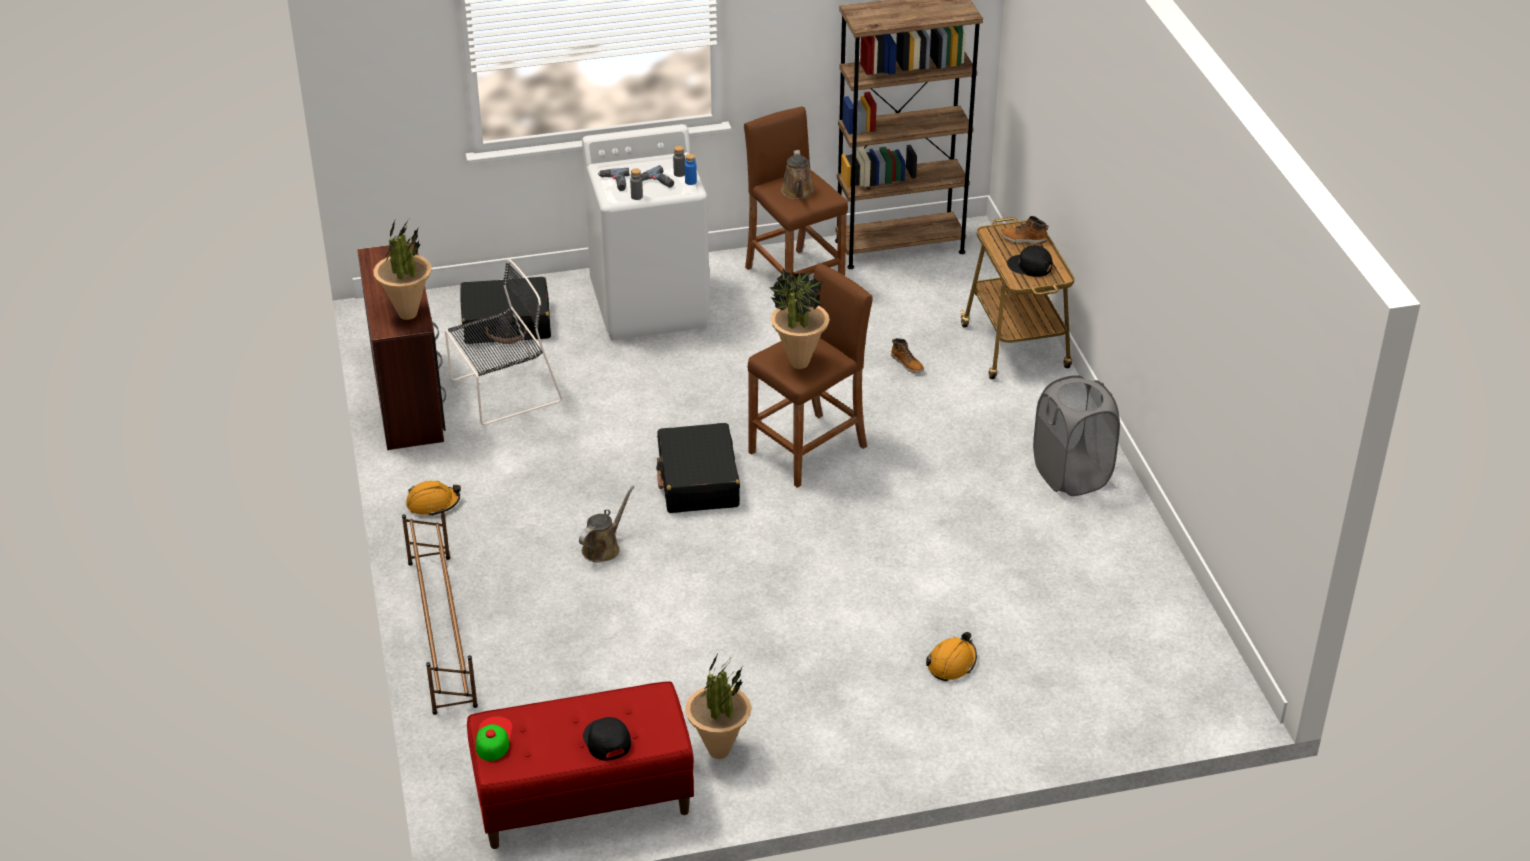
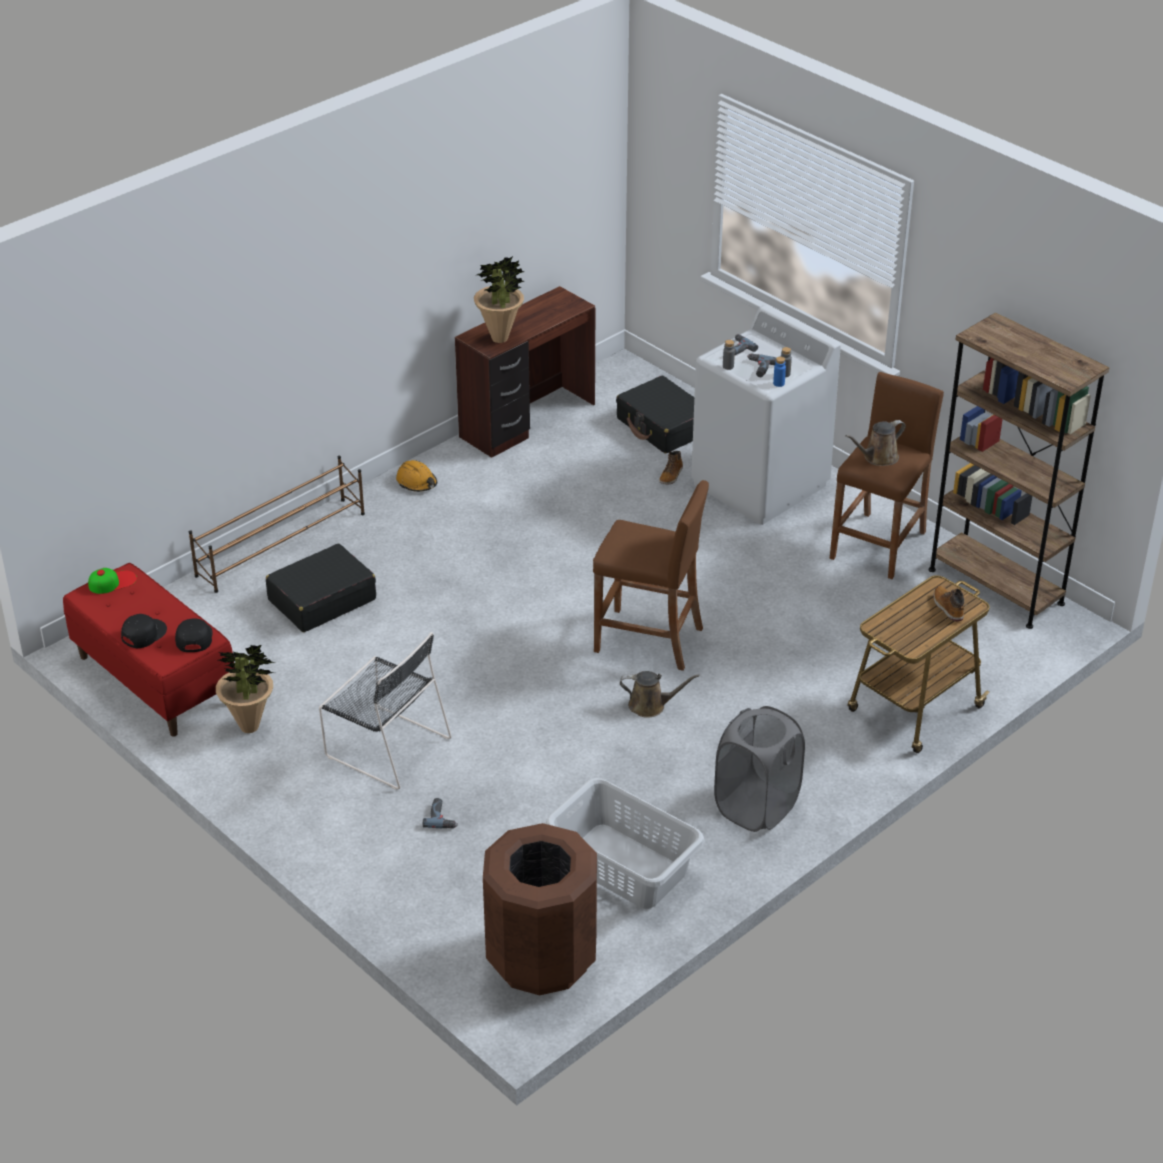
camera: 60 degrees right, 0 degrees up
black chair [445,259,562,426] -> black chair moved to [319,632,452,790]
brown watering can [579,486,634,563] -> brown watering can moved to [620,671,699,718]
black suitcase [656,423,740,513] -> black suitcase moved to [266,544,376,632]
potted plant [770,268,830,369] -> none
boot [891,338,924,373] -> boot moved to [659,451,683,484]
orange hard hat [926,632,977,681] -> power drill [423,798,458,828]
black cap [1007,246,1052,277] -> black cap moved to [175,618,213,652]
none -> brown trash can [483,823,597,995]
none -> grey laundry basket [545,778,704,909]

